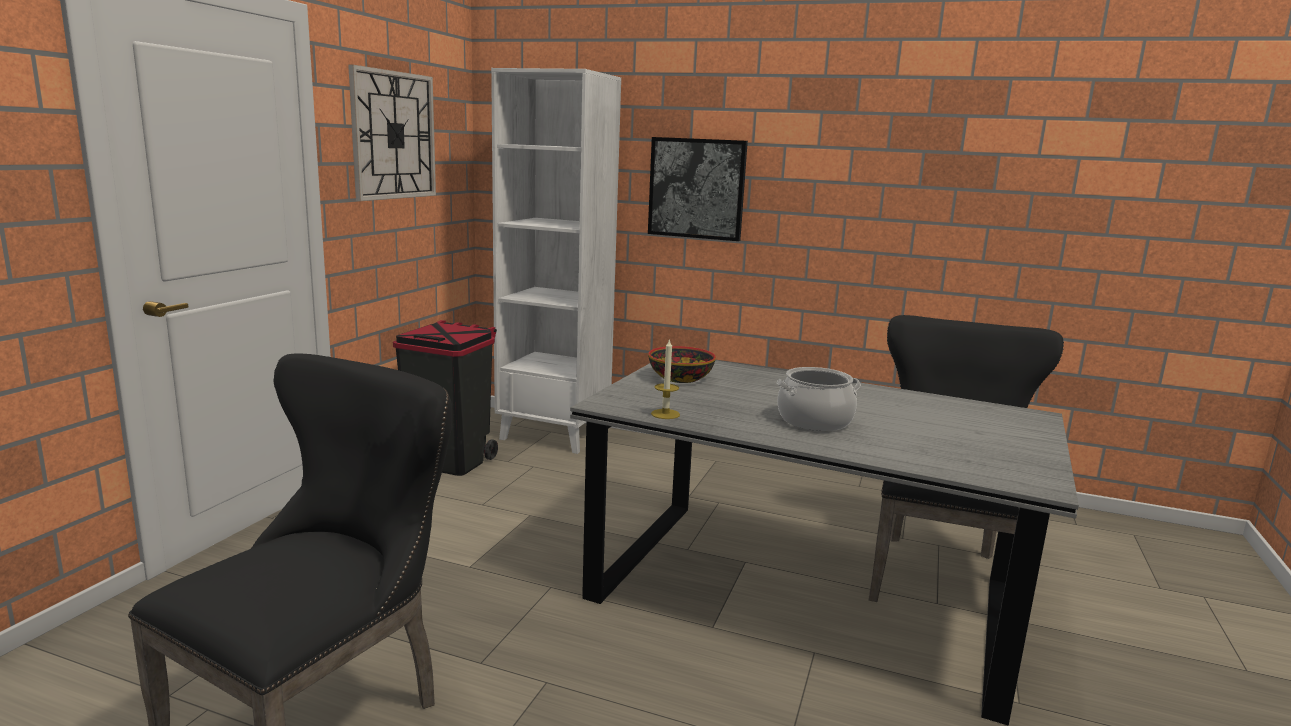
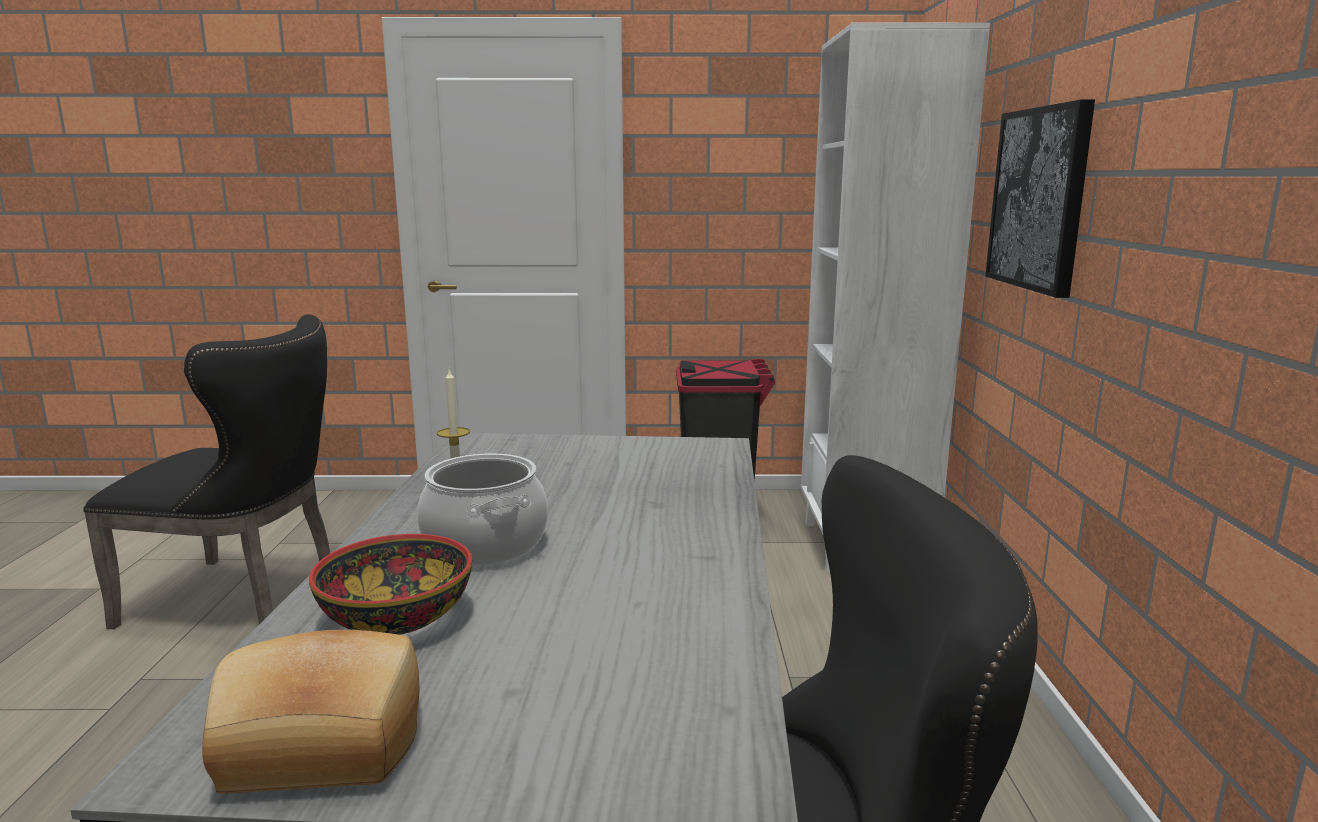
camera: 70 degrees right, 0 degrees up
wall clock [348,64,436,201] -> none
bowl [648,346,716,383] -> bowl moved to [309,534,472,635]
none -> bread [202,630,419,794]

